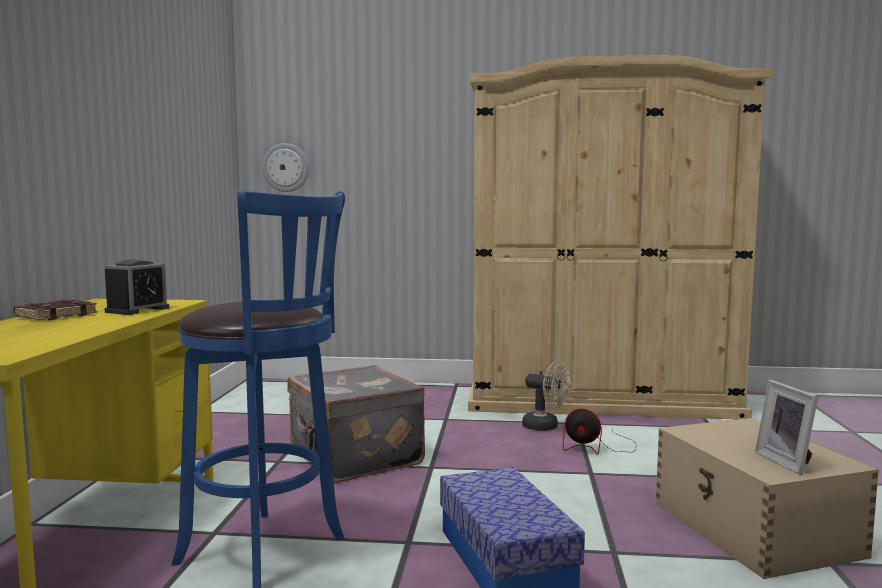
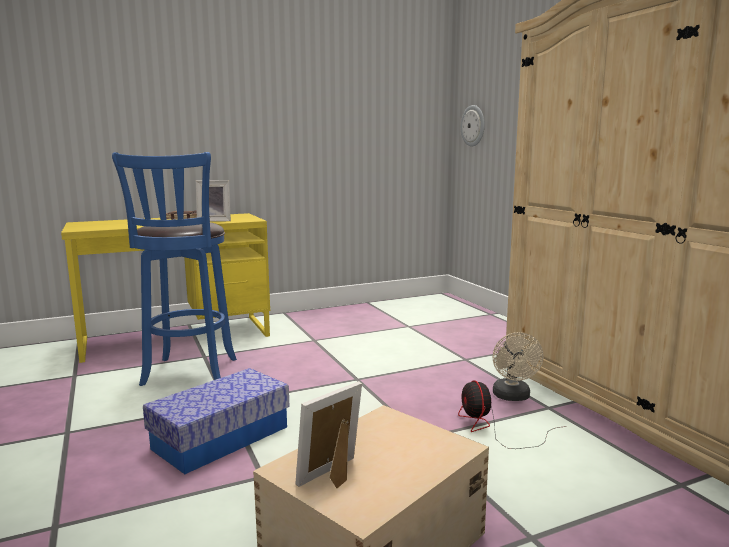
camera: 60 degrees right, 5 degrees up
alarm clock [105,259,169,315] -> picture frame [196,180,231,222]
grey suitcase [288,365,425,482] -> none

